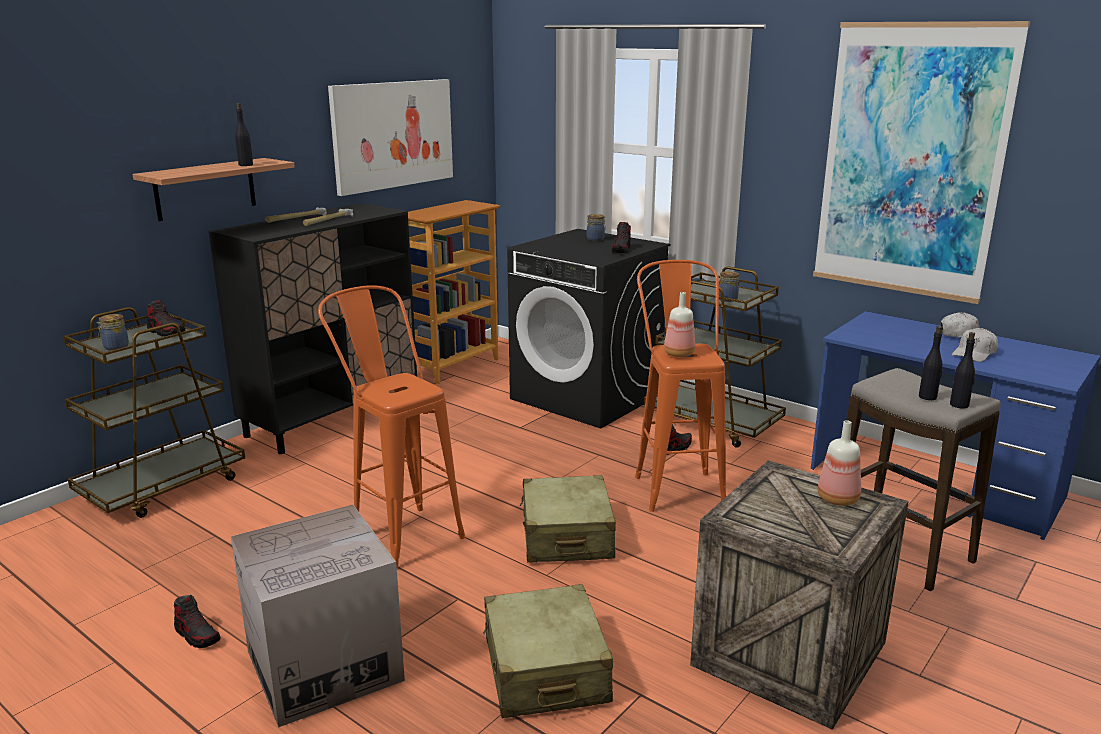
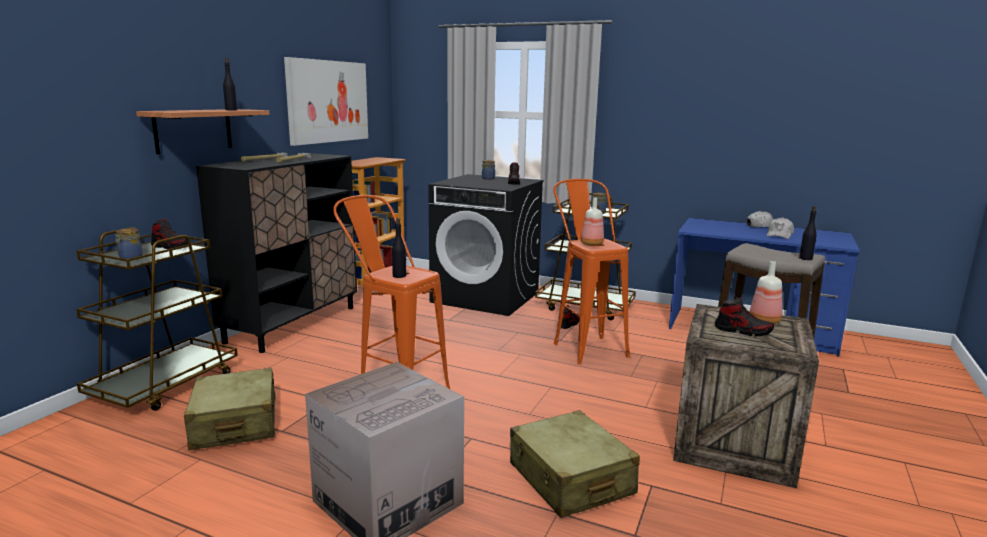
camera: 15 degrees left, 5 degrees down
shoe [174,595,221,648] -> shoe moved to [715,297,774,336]
beige suitcase [520,475,616,562] -> beige suitcase moved to [184,368,275,450]
picture [813,21,1030,304] -> none
black bottle [919,326,942,400] -> black bottle moved to [392,218,406,278]

